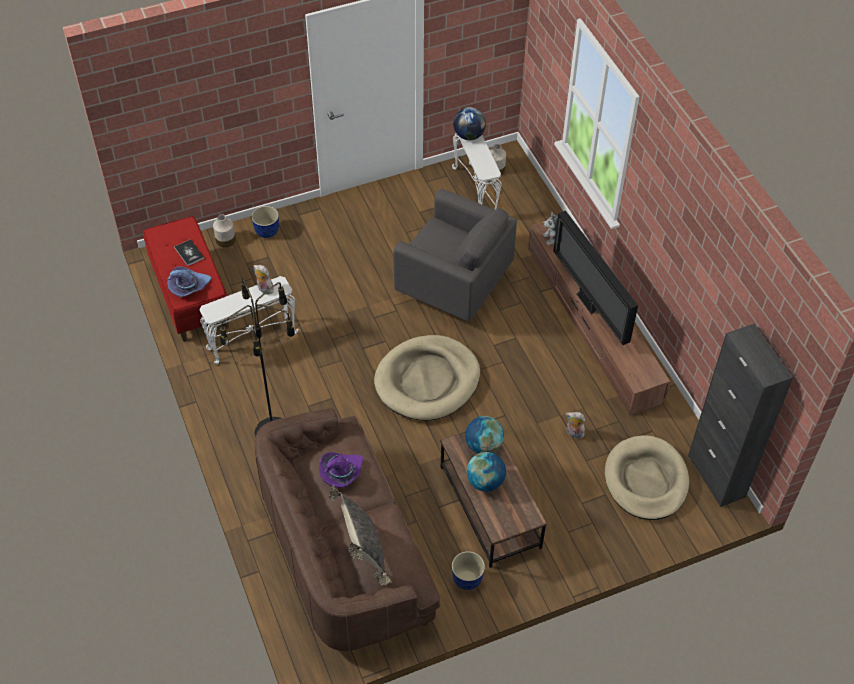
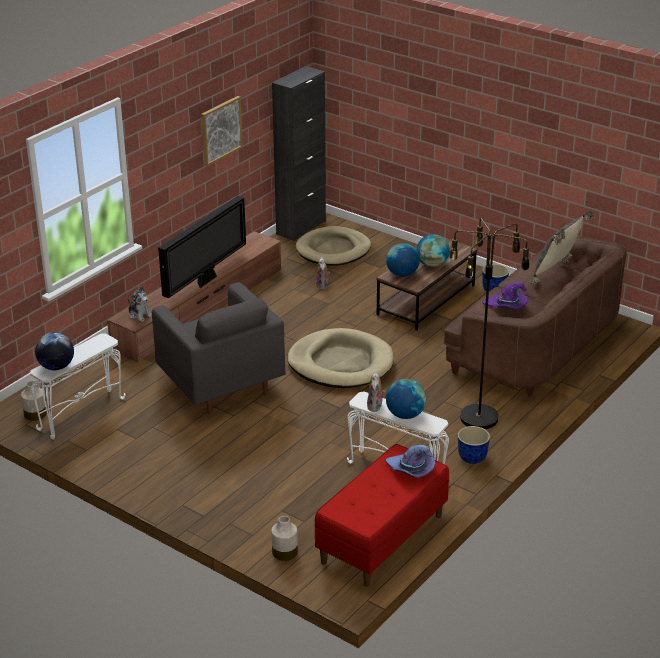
camera: 120 degrees left, 20 degrees down
book [174,239,204,266] -> none
planter [251,206,279,238] -> planter moved to [458,426,490,464]
grey armchair [393,189,517,322] -> grey armchair turned 150 degrees clockwise [152,282,285,414]
none -> picture [201,96,243,166]
none -> globe [386,379,426,419]

